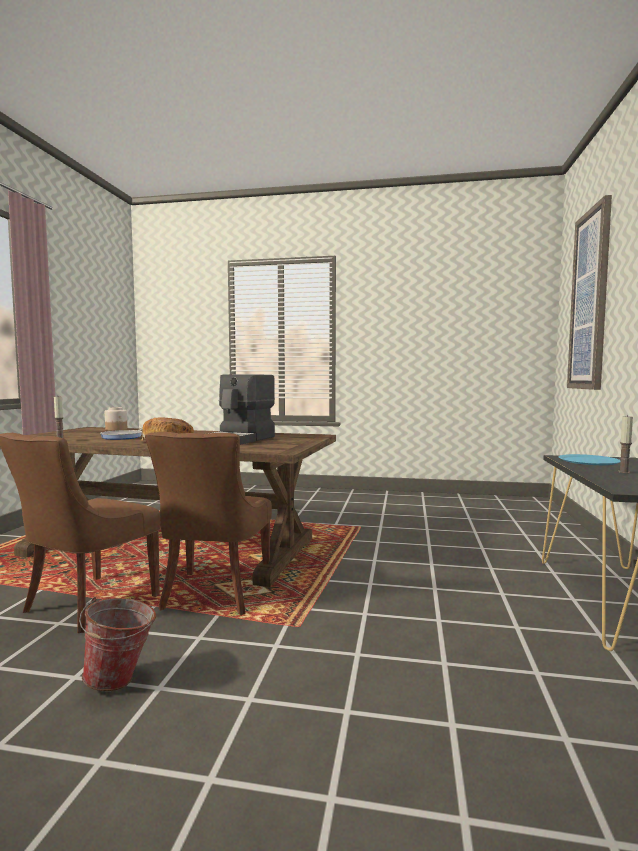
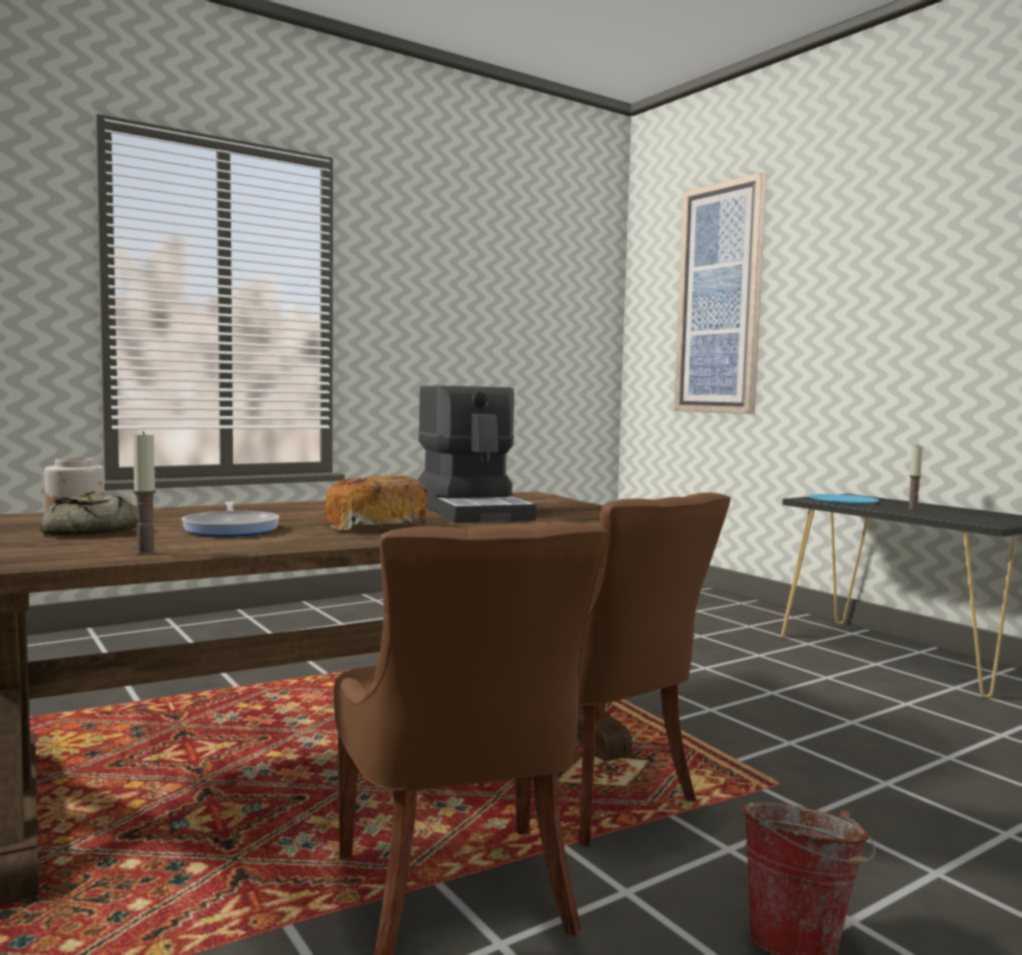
camera: 45 degrees left, 0 degrees up
none -> bread [40,491,138,535]

